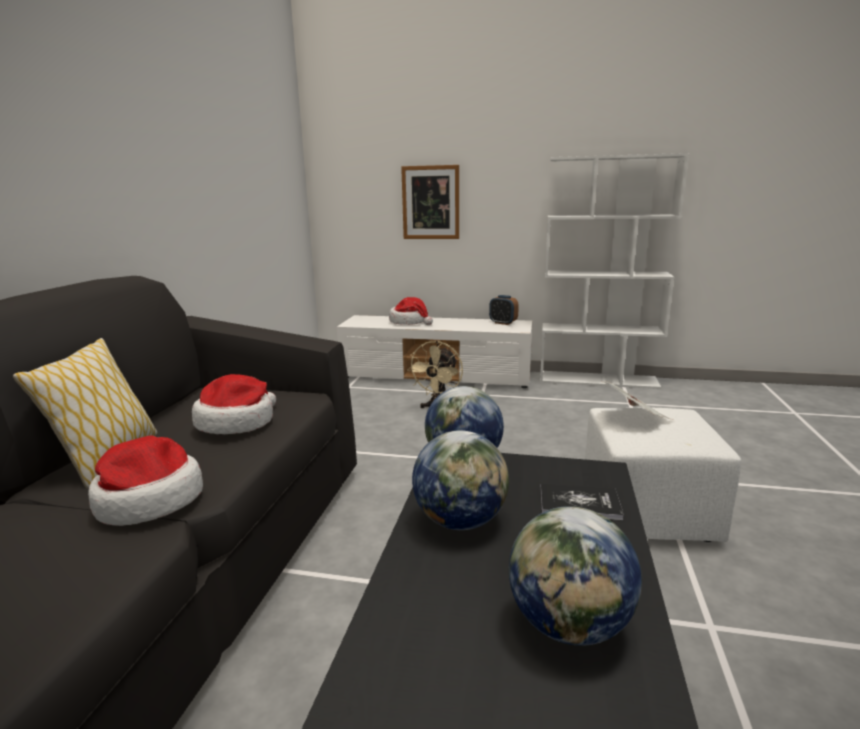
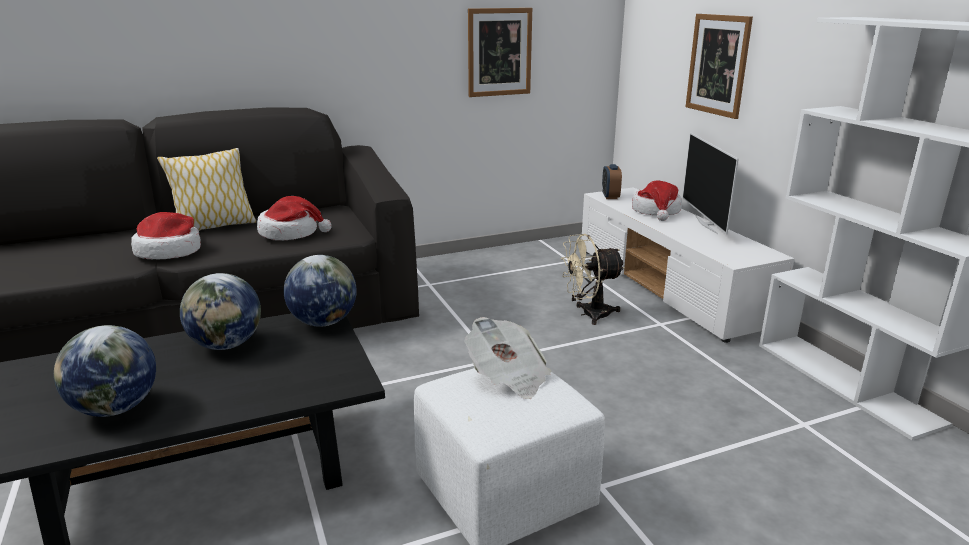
camera: 55 degrees right, 5 degrees up
alarm clock [489,295,519,325] -> alarm clock moved to [602,164,622,199]
book [540,484,624,520] -> none
none -> picture [468,8,532,97]
none -> television [682,133,739,234]

